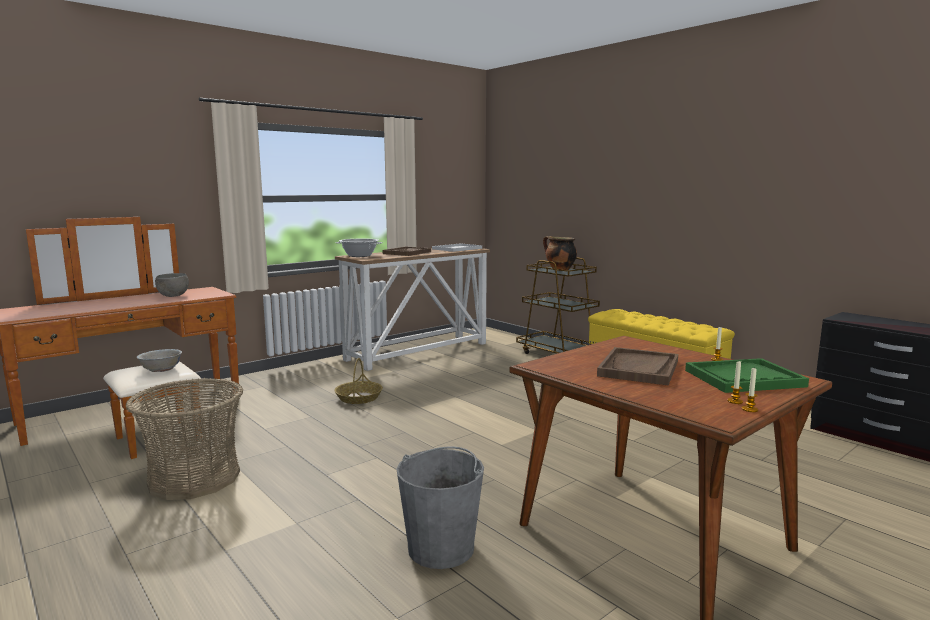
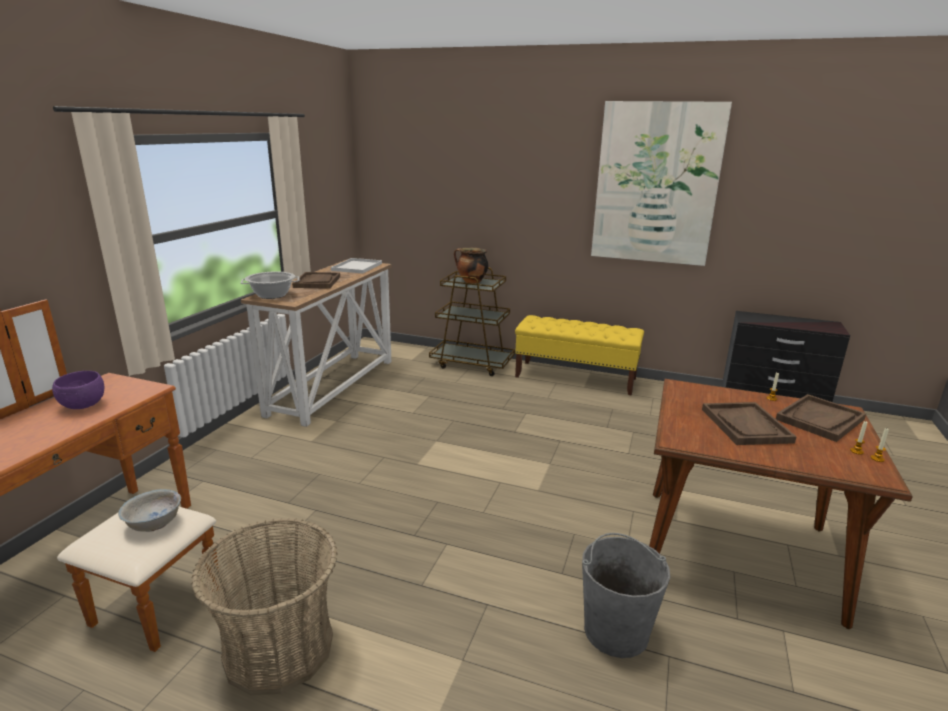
camera: 30 degrees left, 10 degrees up
grey bowl [155,273,189,297] -> purple bowl [52,371,104,409]
basket [334,358,383,404] -> none
green tray [685,358,809,393] -> brown tray [776,394,866,442]
none -> picture [591,101,732,266]

